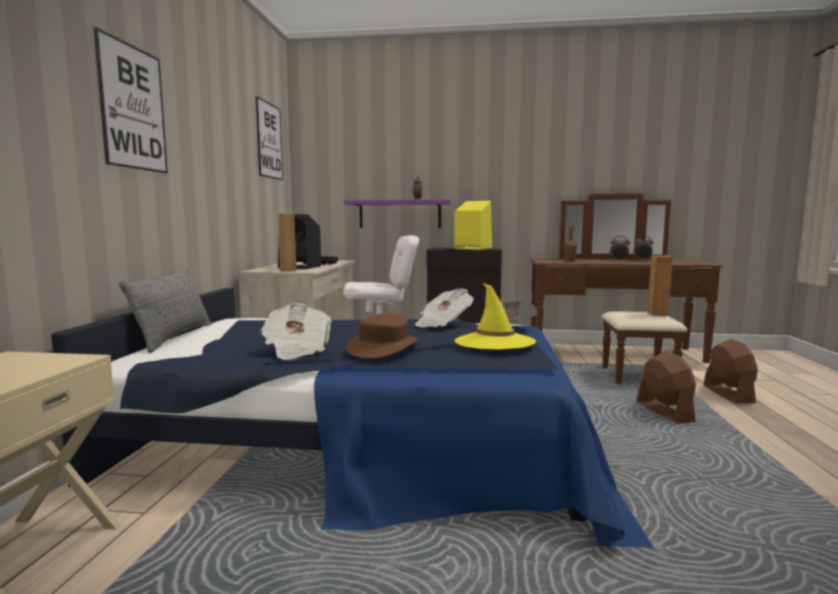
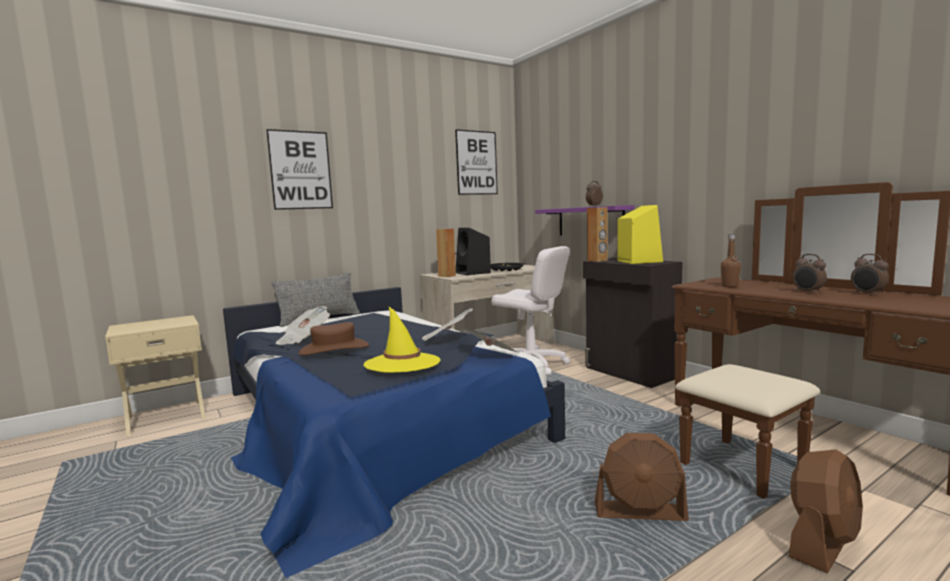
camera: 50 degrees right, 0 degrees up
brown fan [636,351,696,424] -> brown fan turned 60 degrees clockwise [595,433,689,521]
brown speaker [647,256,673,316] -> brown speaker moved to [587,207,608,262]

